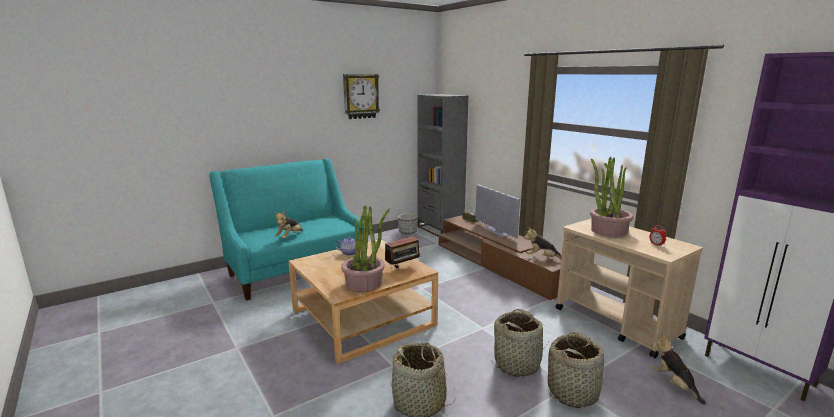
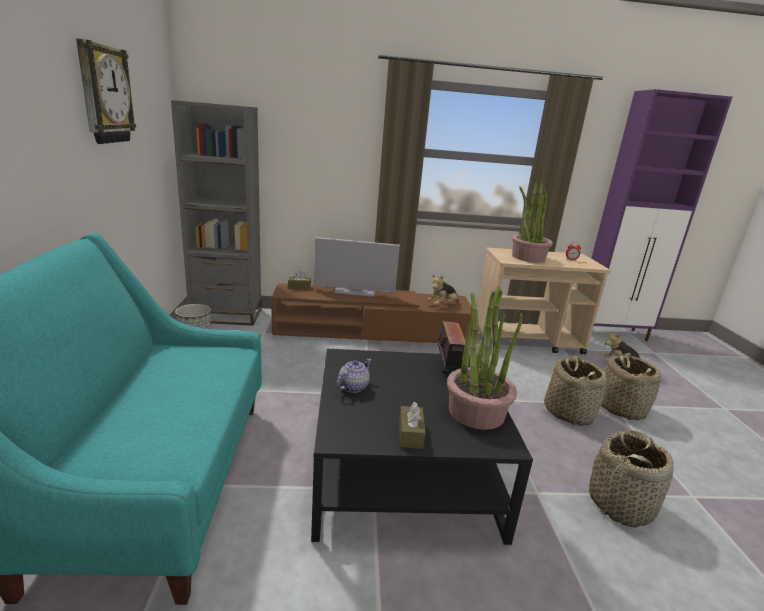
camera: 60 degrees left, 5 degrees up
plush toy [275,211,303,239] -> none
beige coffee table [289,239,438,364] -> black coffee table [311,349,533,545]
none -> brown tissue box [399,402,426,449]

